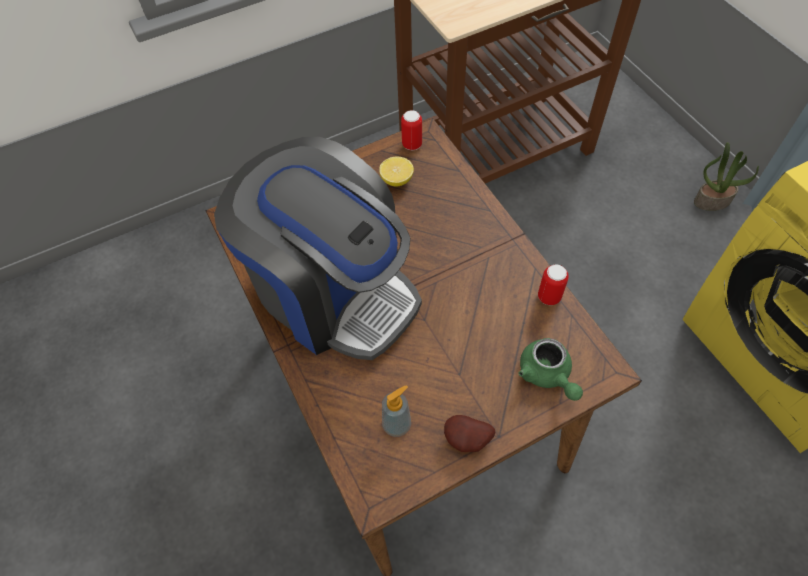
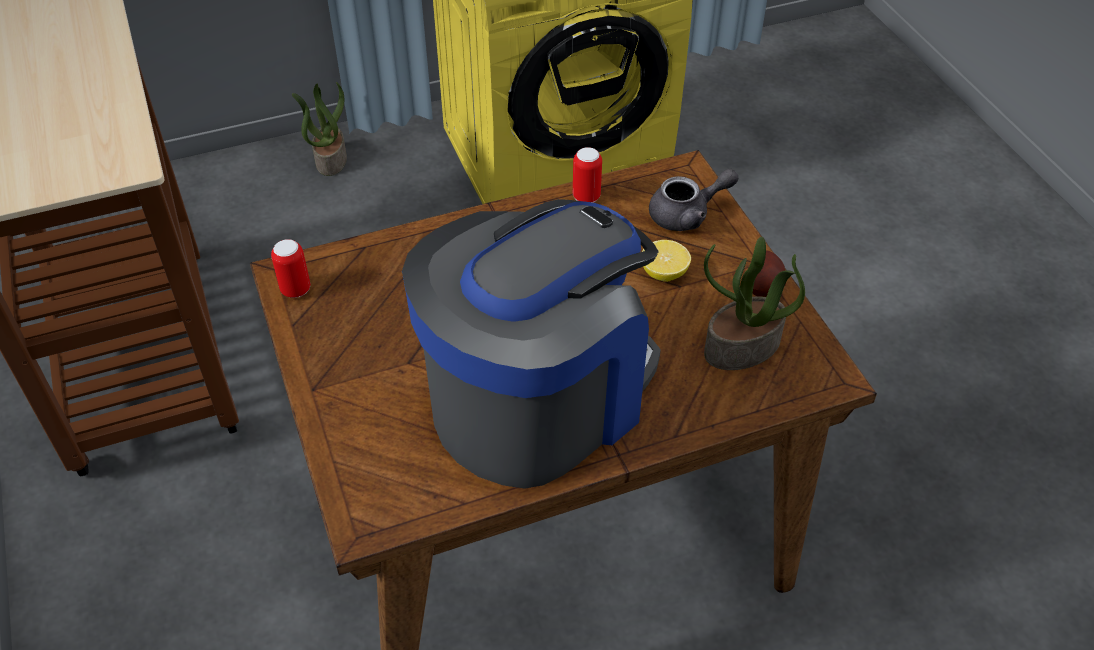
camera: 85 degrees left, 10 degrees down
lemon [379,157,414,187] -> lemon moved to [642,240,691,282]
soap dispenser [382,385,411,437] -> potted plant [704,237,805,370]
green teapot [518,338,583,401] -> grey teapot [649,169,738,231]

